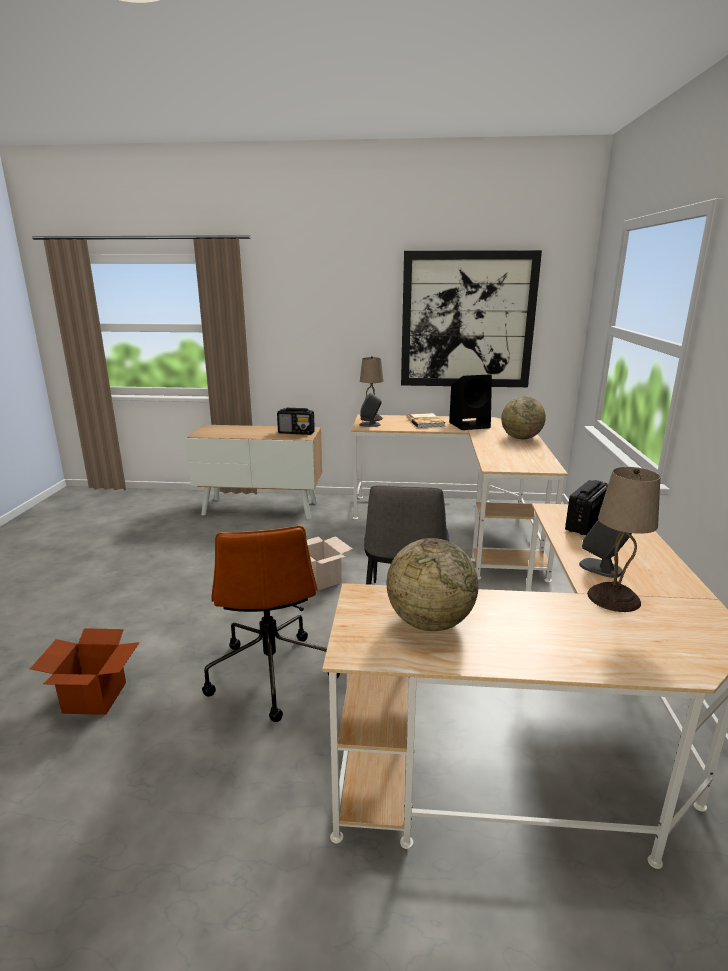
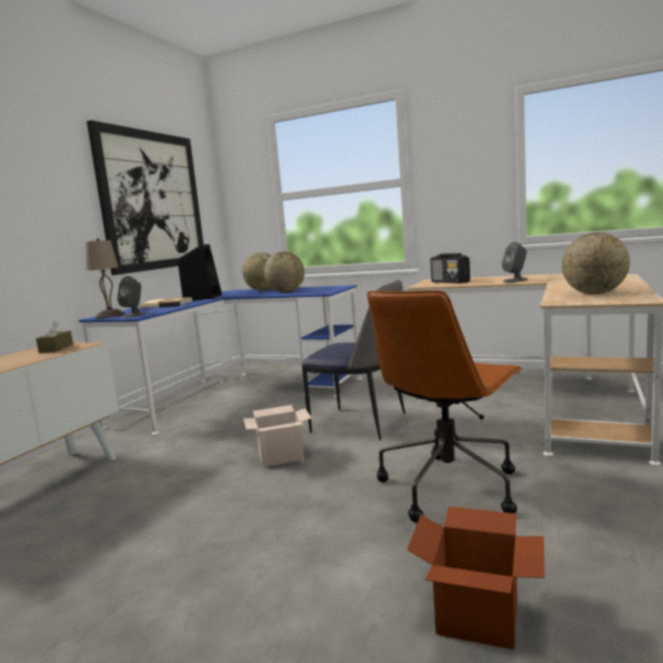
camera: 70 degrees left, 10 degrees down
brown office chair [202,526,340,722] -> brown office chair turned 120 degrees clockwise [367,290,523,522]
radio [277,408,315,435] -> brown tissue box [36,320,73,353]
beige desk [351,415,568,583] -> blue desk [78,285,362,435]
beige table lamp [587,467,660,612] -> none
none -> globe [264,252,305,292]

